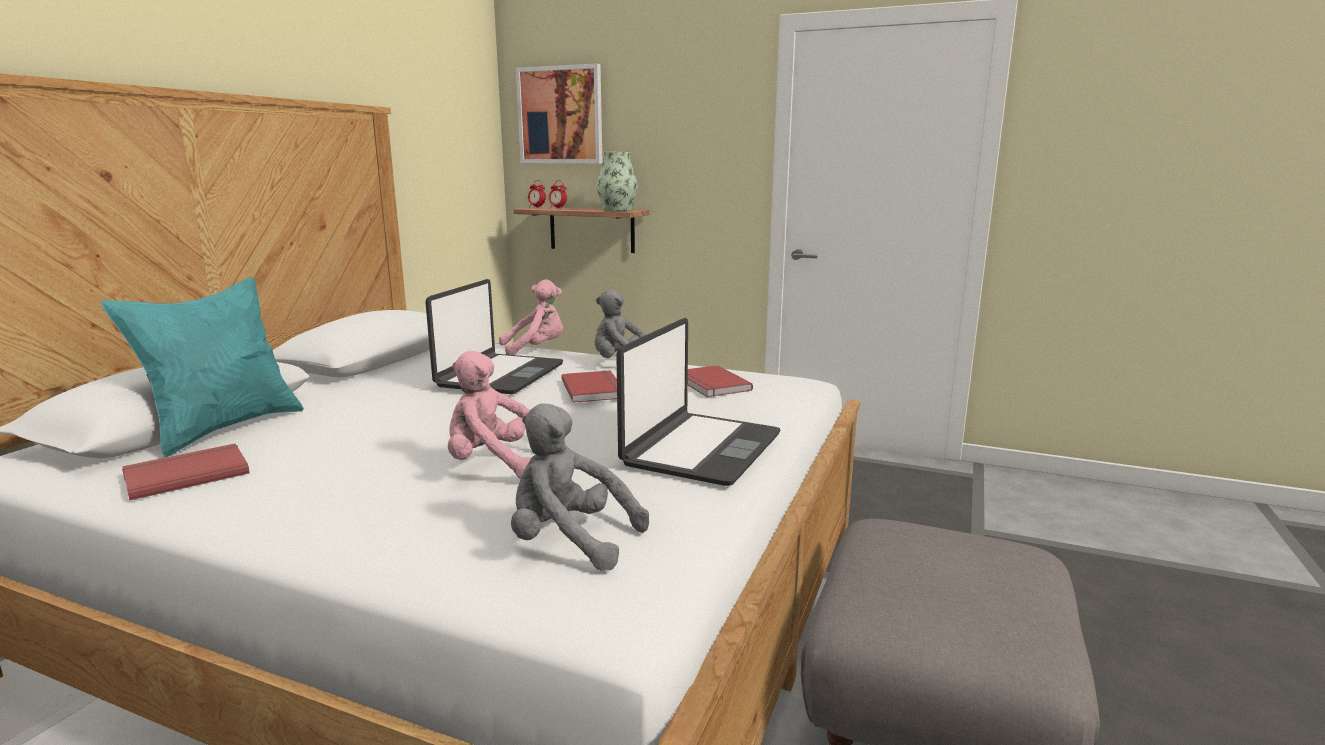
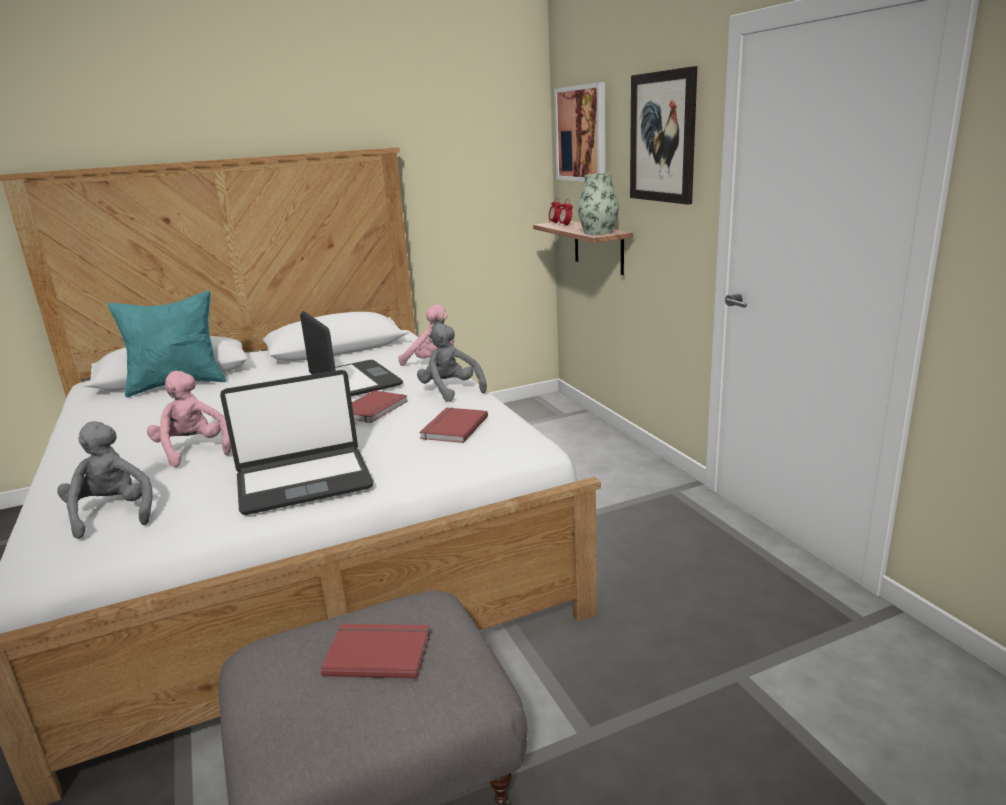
camera: 45 degrees right, 5 degrees up
red book [122,444,249,500] -> red book moved to [321,624,430,679]
laptop [425,279,563,394] -> laptop turned 90 degrees counterclockwise [300,311,403,396]
none -> picture [630,66,697,205]

